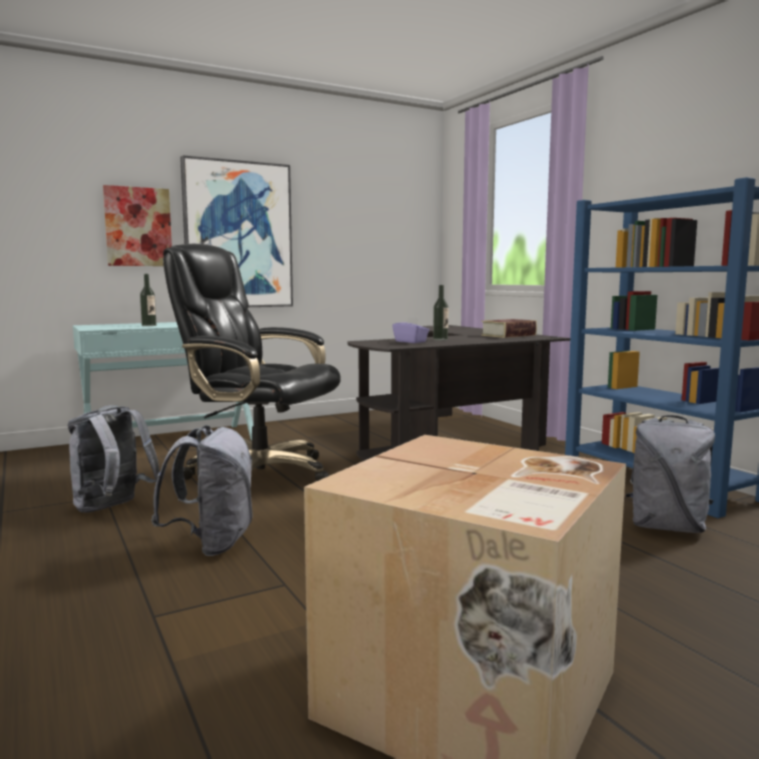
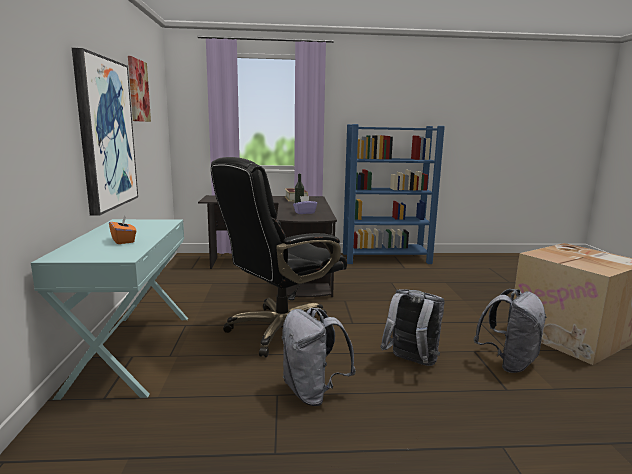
camera: 65 degrees left, 5 degrees up
picture [103,185,172,266] -> picture moved to [128,56,151,122]
bottle [140,274,157,326] -> orange tissue box [109,216,136,244]
grey backpack [626,415,715,533] -> grey backpack moved to [474,289,547,373]

